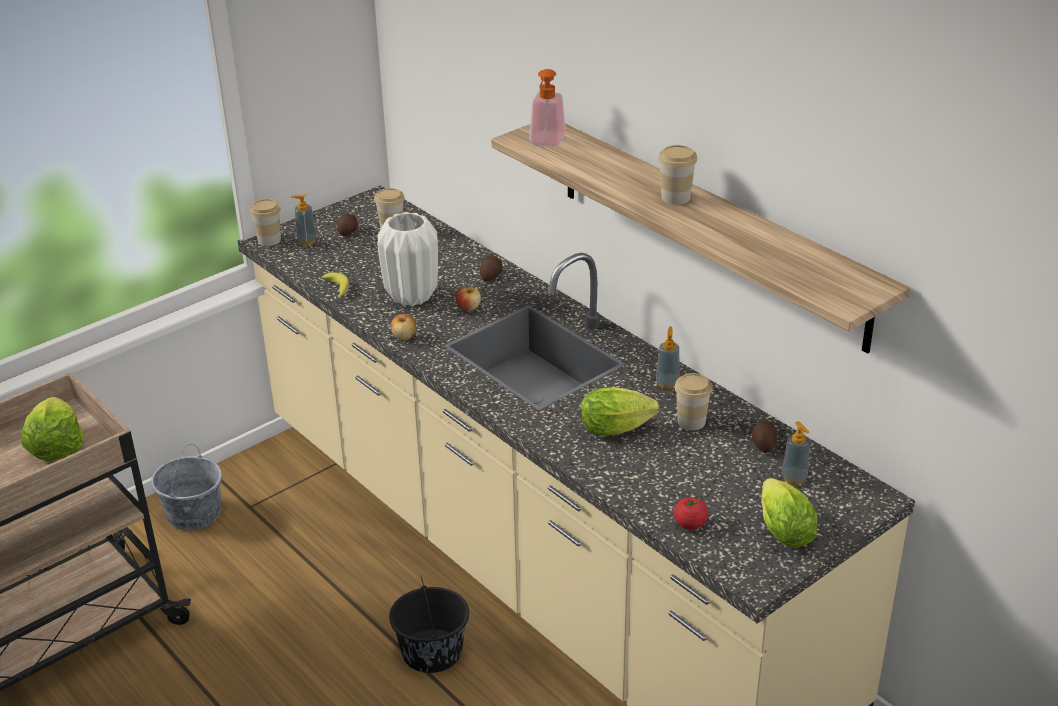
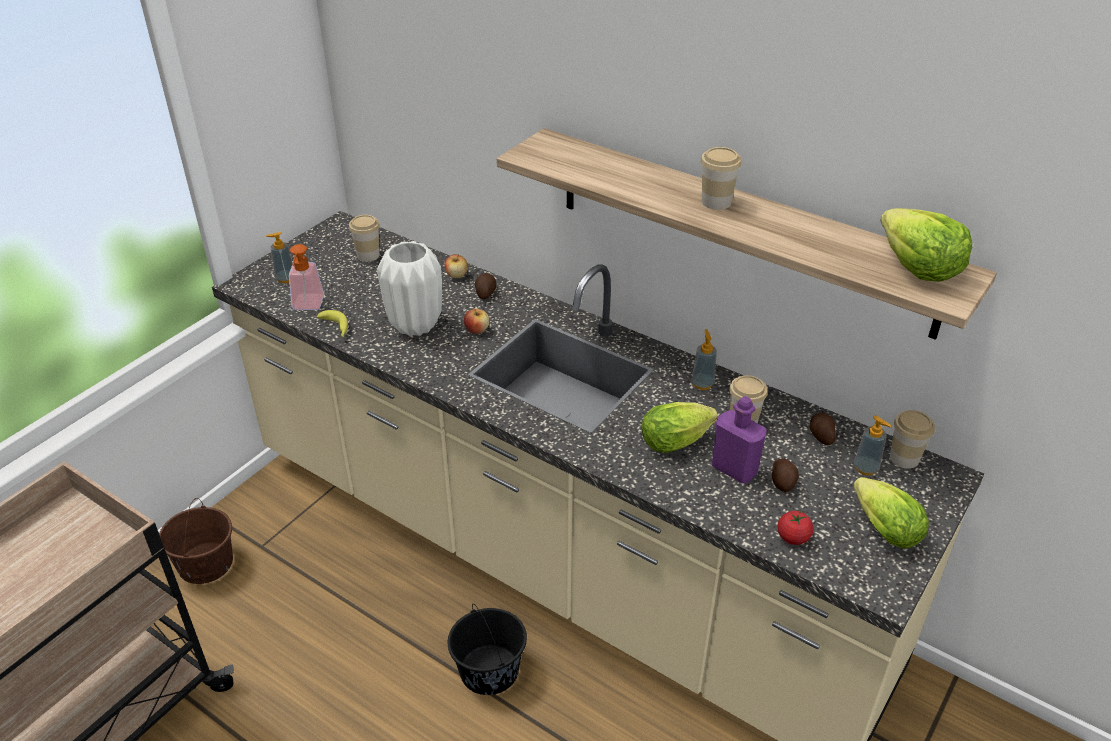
camera: 15 degrees left, 5 degrees up
lettuce [21,397,84,461] -> lettuce moved to [880,208,972,282]
grey bucket [151,444,222,530] -> brown bucket [159,498,233,584]
cup [250,199,281,246] -> cup moved to [890,410,935,469]
potato [337,214,358,236] -> potato moved to [772,459,799,492]
apple [391,314,417,340] -> apple moved to [445,254,468,278]
soap dispenser [530,69,566,146] -> soap dispenser moved to [289,244,324,310]
none -> purple bottle [712,396,767,484]

